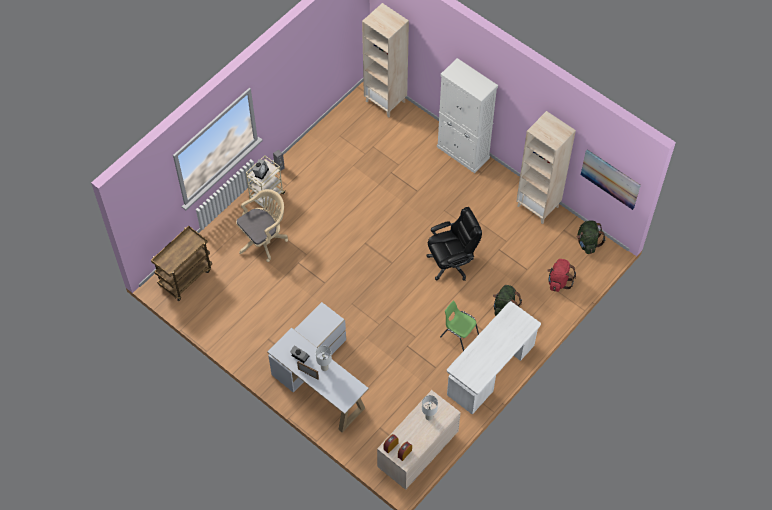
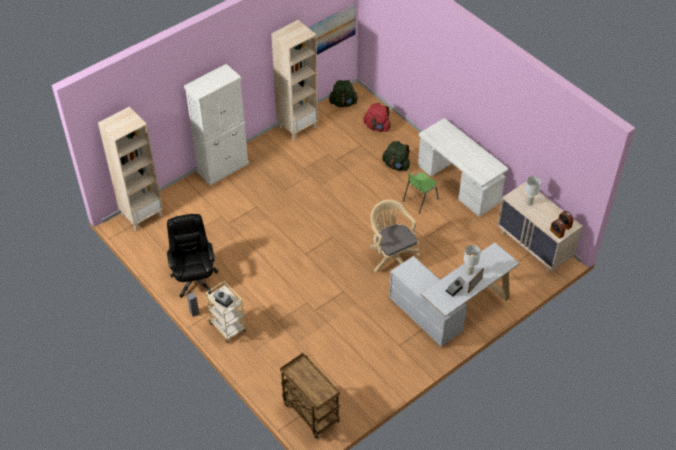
camera: 80 degrees left, 10 degrees down
beige office chair [236,189,288,262] -> beige office chair moved to [369,200,420,272]
black office chair [427,207,482,281] -> black office chair moved to [167,214,219,298]

